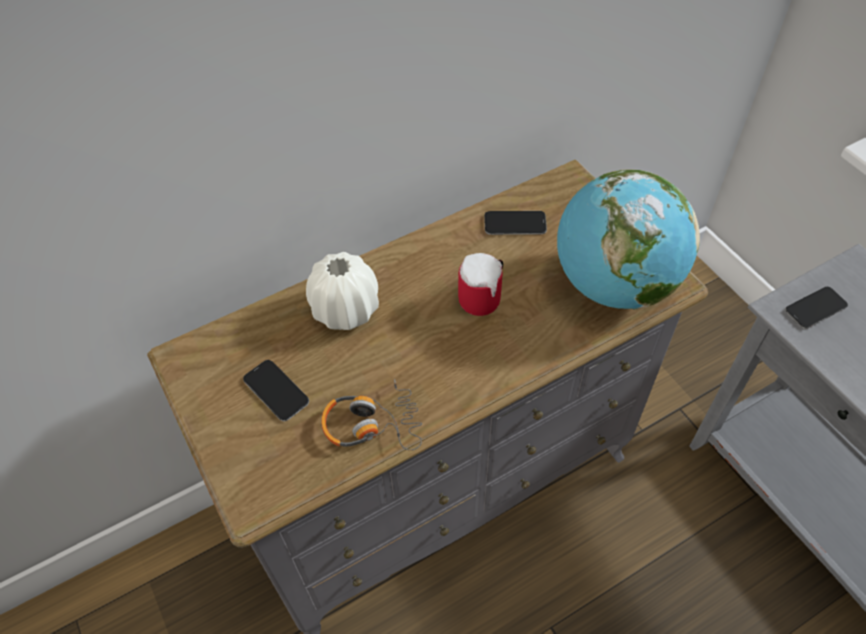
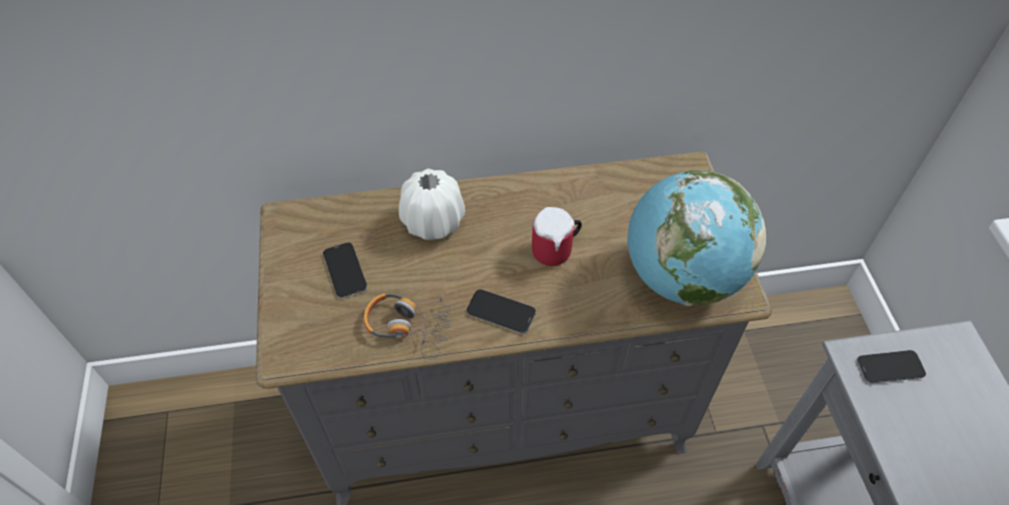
camera: 20 degrees right, 0 degrees up
phone [484,211,547,235] -> phone moved to [466,289,536,334]

